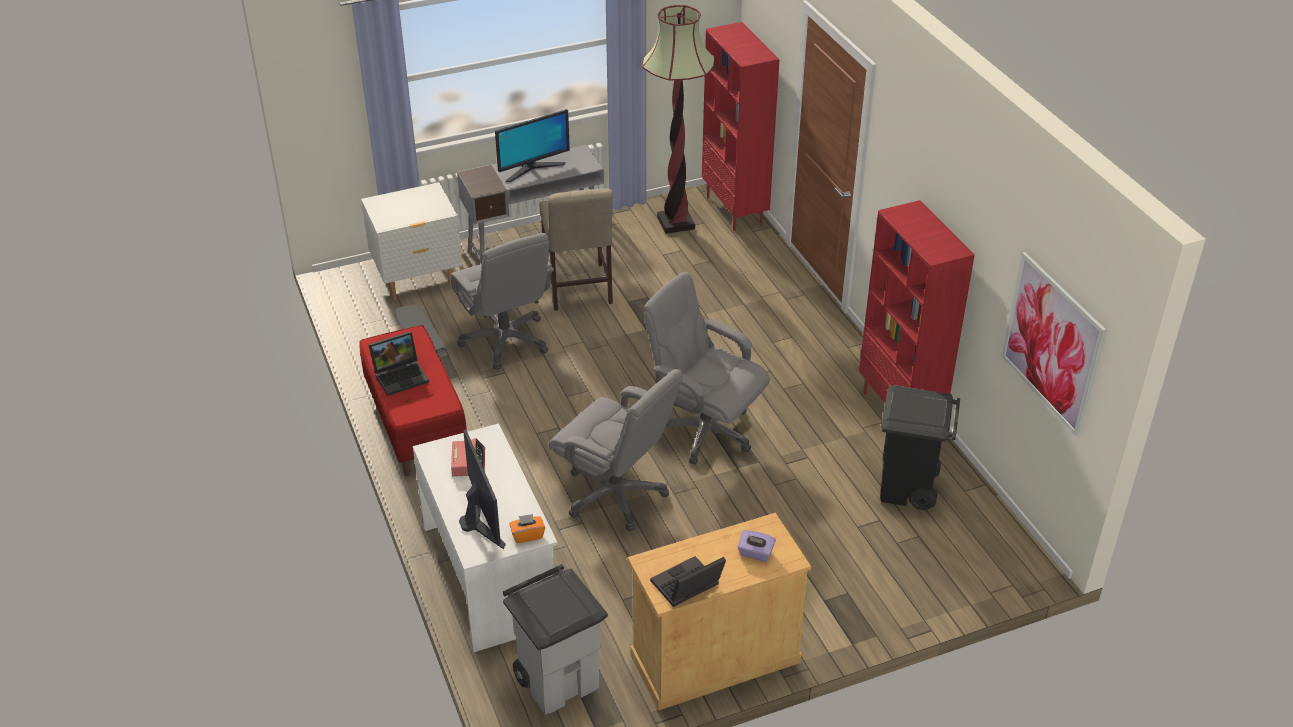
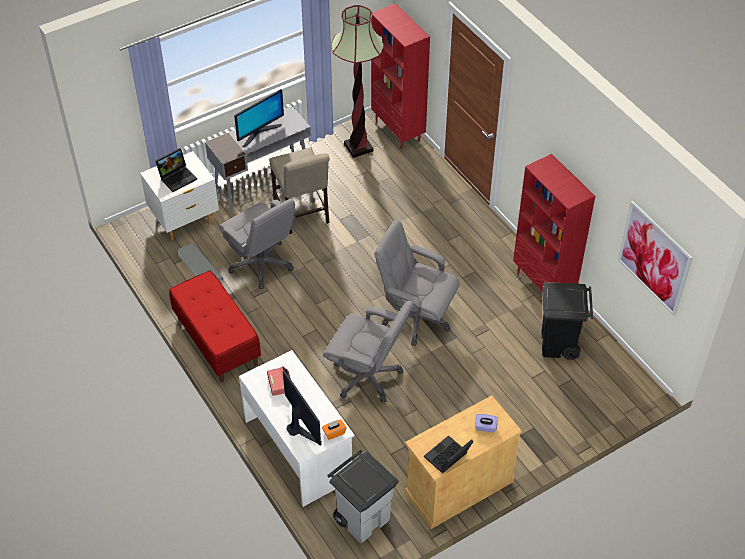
camera: 10 degrees left, 10 degrees up
laptop [369,331,429,396] -> laptop moved to [155,148,197,192]

